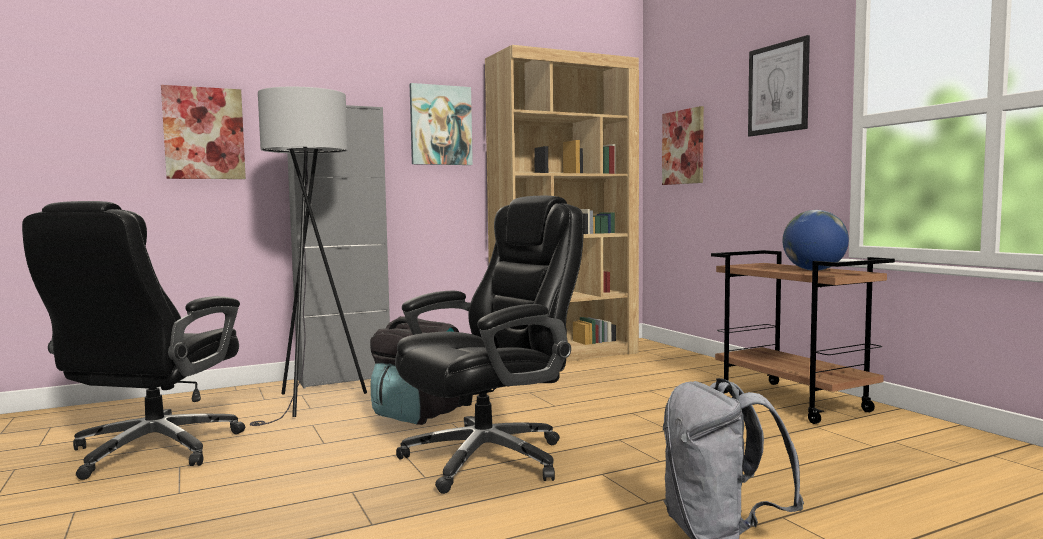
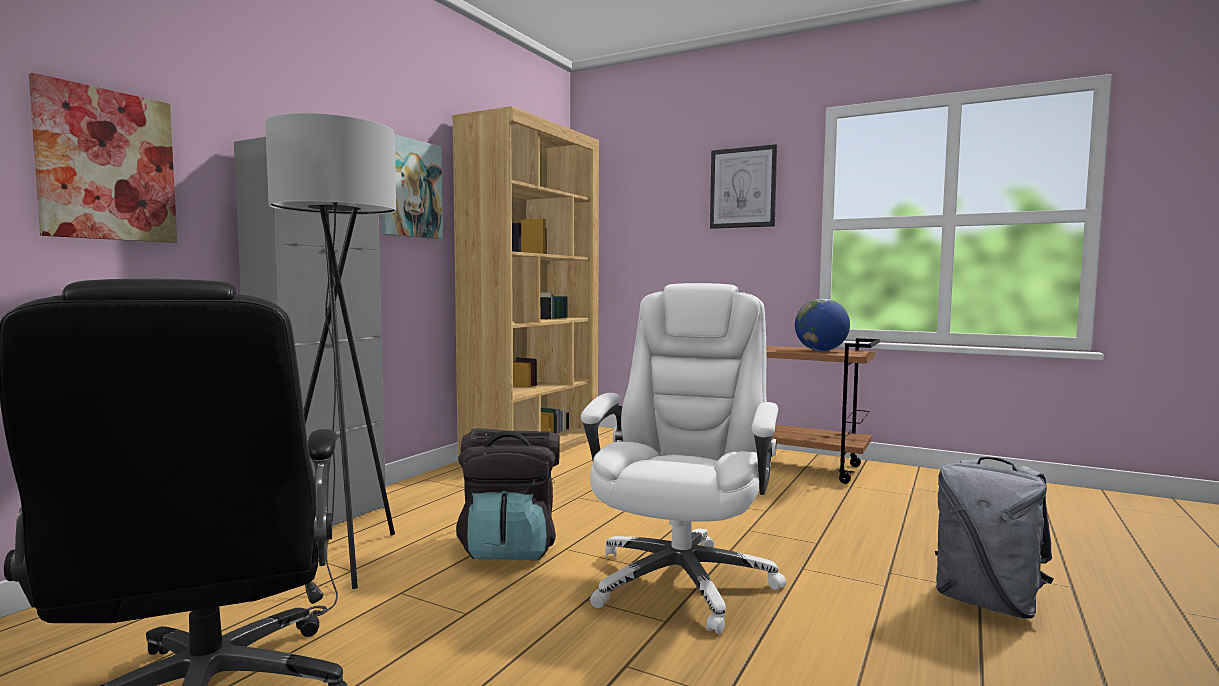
camera: 35 degrees left, 0 degrees up
black office chair [395,196,583,494] -> white office chair [581,283,786,634]
picture [662,106,704,185] -> none

